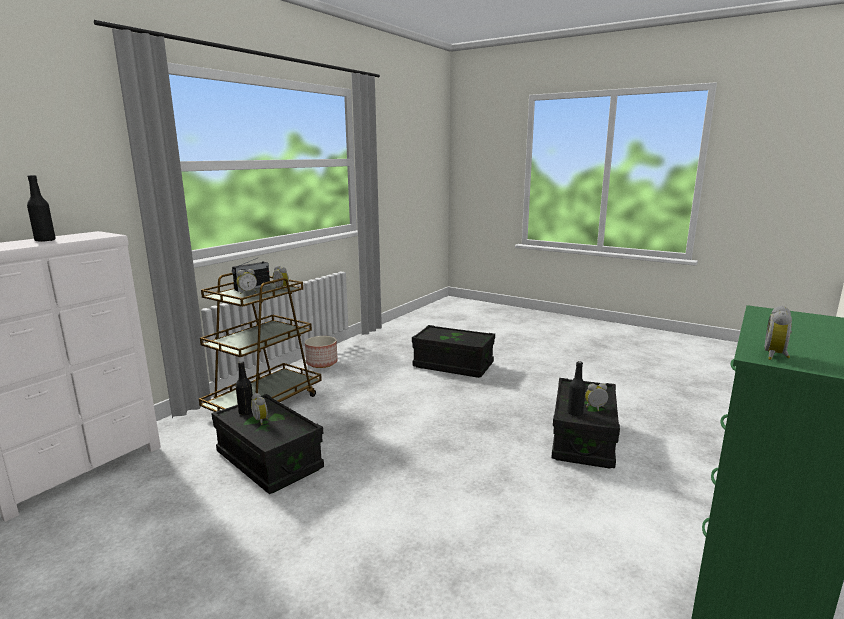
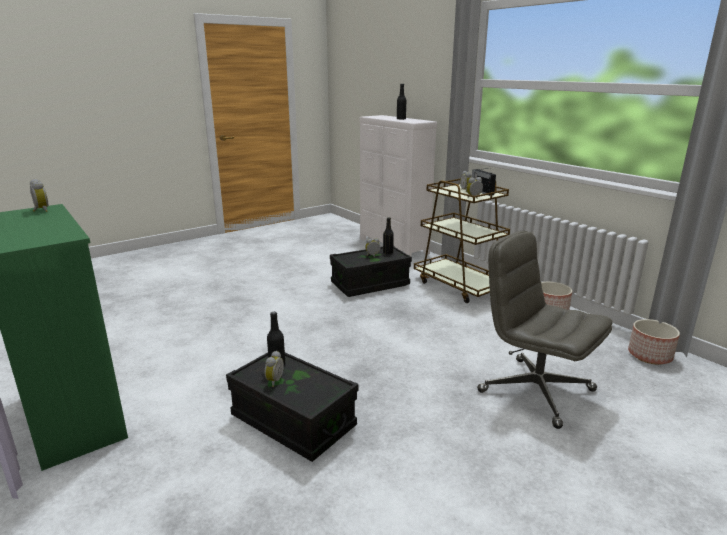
camera: 110 degrees right, 5 degrees up
black storage box [412,325,495,378] -> grey office chair [477,231,613,429]
none -> planter [628,319,680,365]

